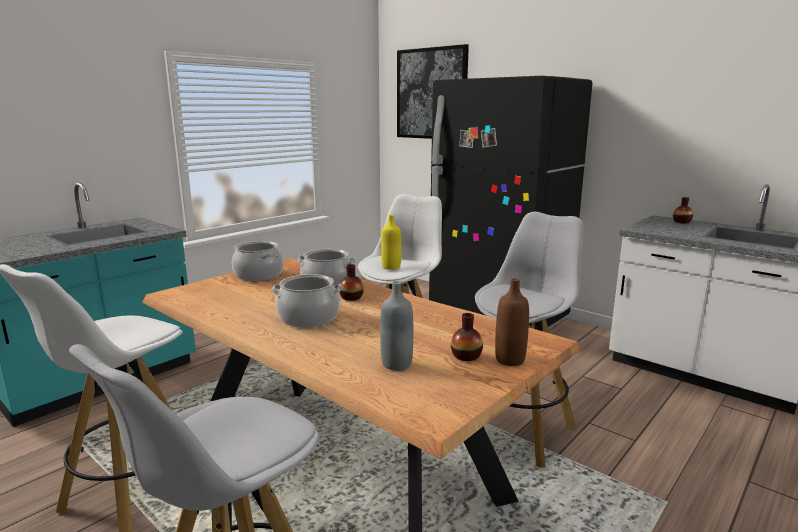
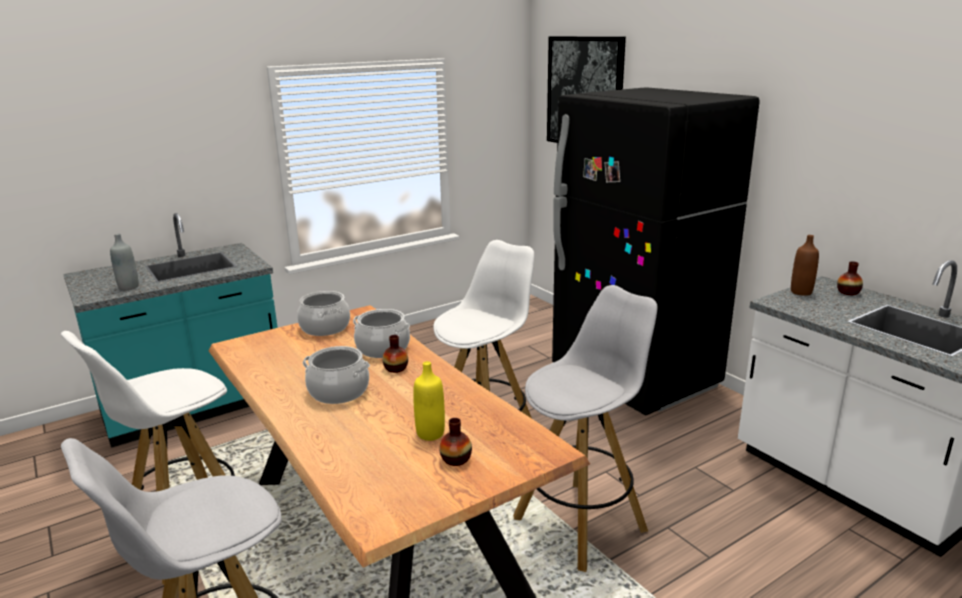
camera: 15 degrees right, 5 degrees up
grey bottle [380,281,413,371] -> grey bottle moved to [110,233,139,290]
yellow bottle [381,215,401,270] -> yellow bottle moved to [413,361,445,441]
brown bottle [495,278,529,366] -> brown bottle moved to [791,235,819,296]

